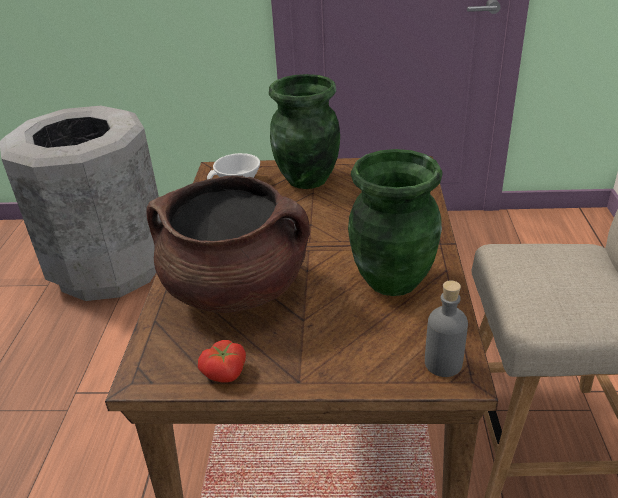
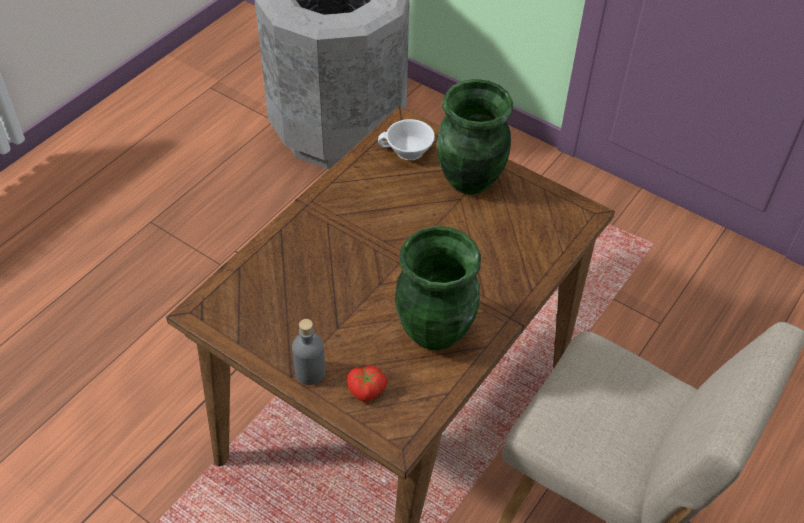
camera: 30 degrees right, 15 degrees up
brown cooking pot [146,175,310,313] -> none
tomato [198,340,246,382] -> tomato moved to [346,365,388,402]
grey bottle [425,280,468,377] -> grey bottle moved to [292,319,325,385]

